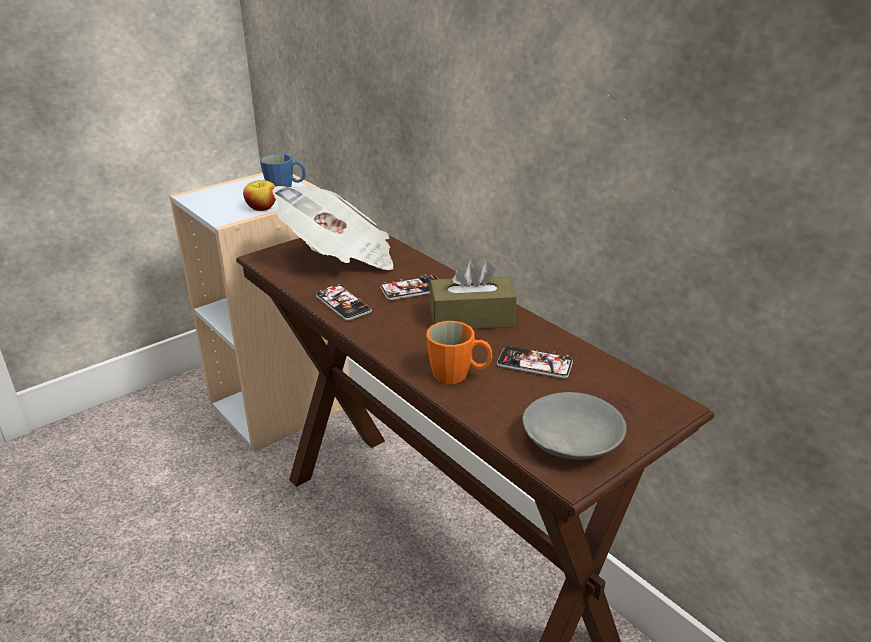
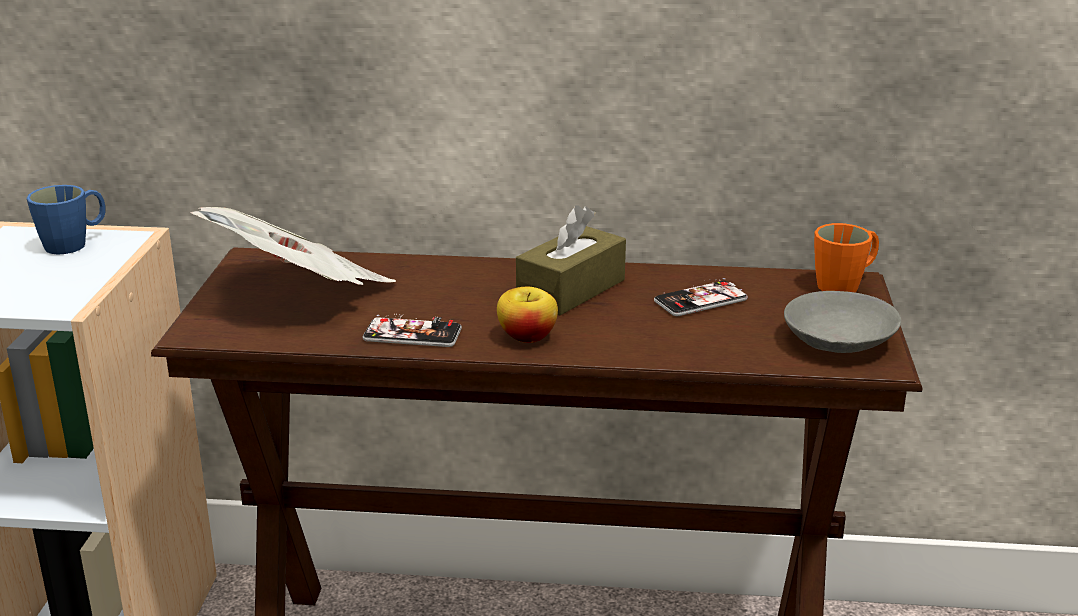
camera: 45 degrees left, 5 degrees down
apple [243,180,276,211] -> apple moved to [497,287,558,343]
phone [380,275,438,300] -> none
orange mug [426,321,492,384] -> orange mug moved to [814,223,879,292]

